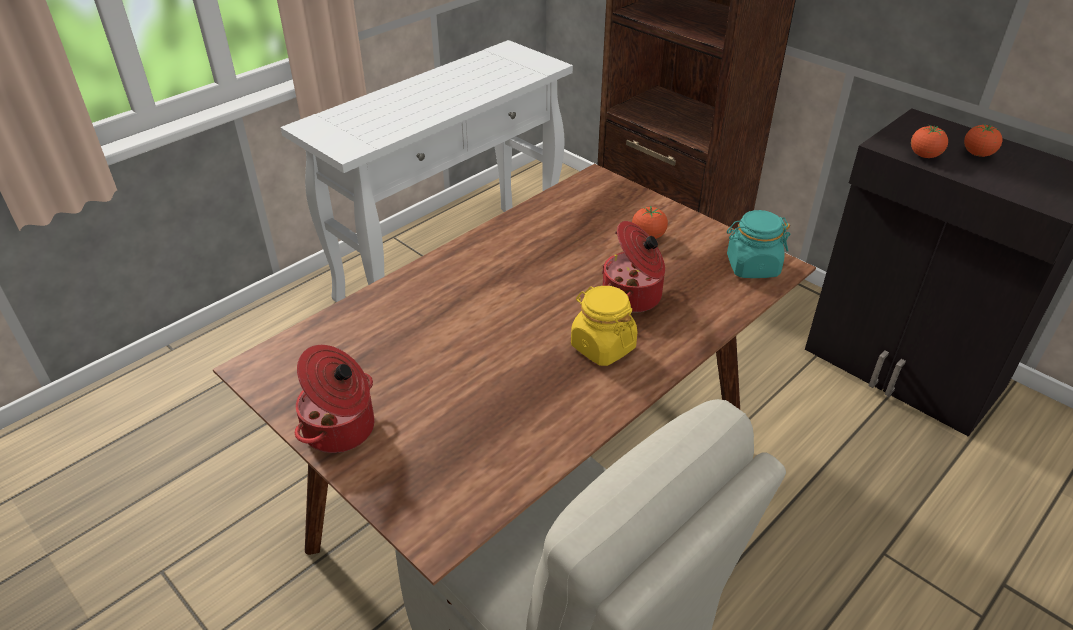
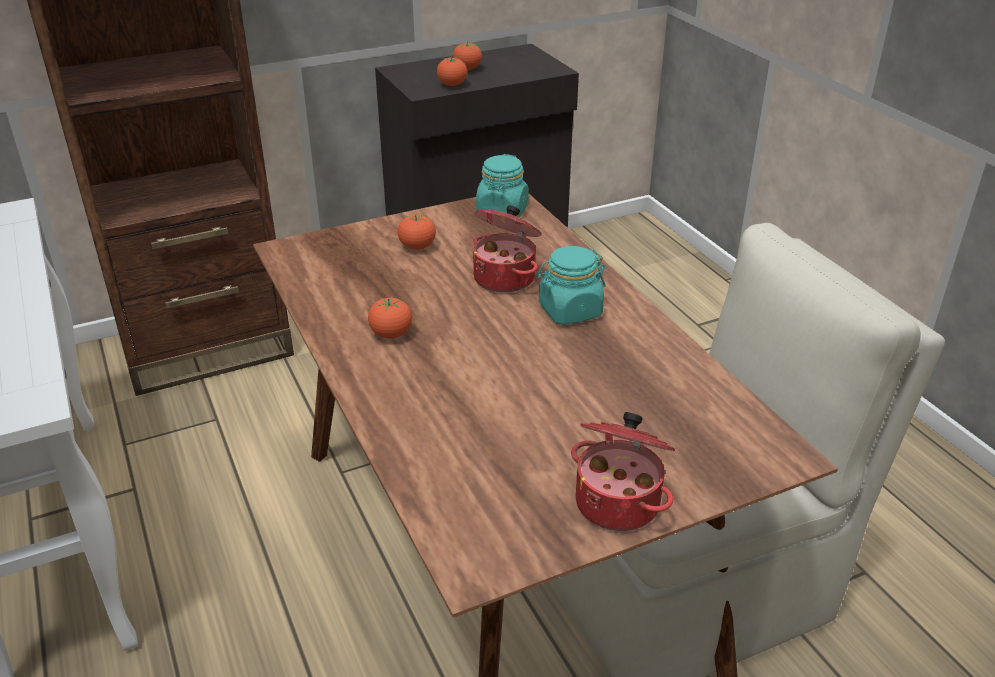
camera: 70 degrees left, 5 degrees down
yellow jar [571,286,637,366] -> turquoise jar [537,246,605,325]
none -> tomato [368,296,412,339]

